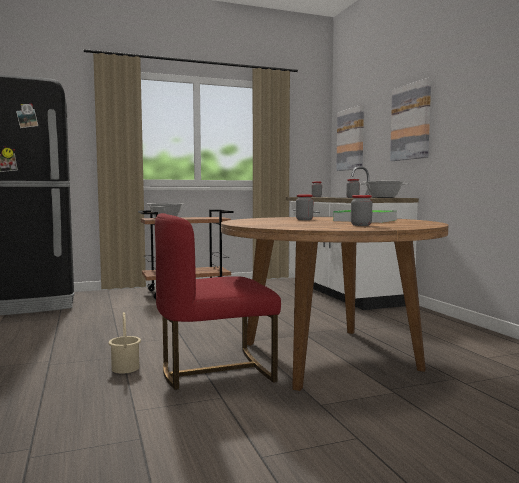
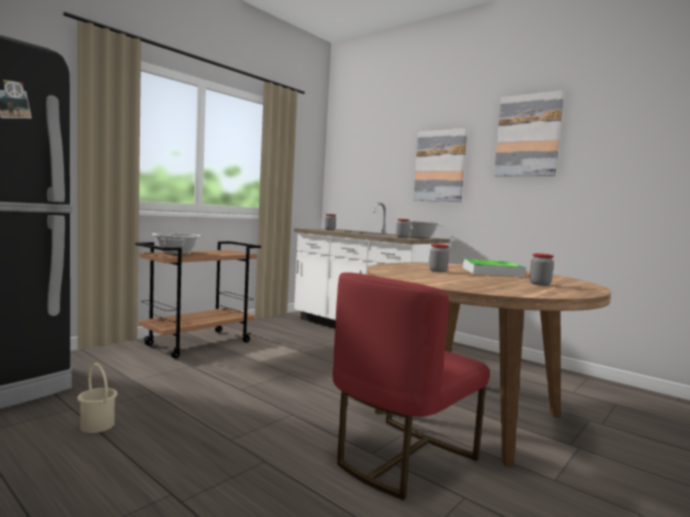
camera: 30 degrees left, 0 degrees up
beige bucket [109,312,141,374] -> beige bucket moved to [77,363,117,433]
picture [336,105,364,171] -> picture moved to [494,90,564,176]

